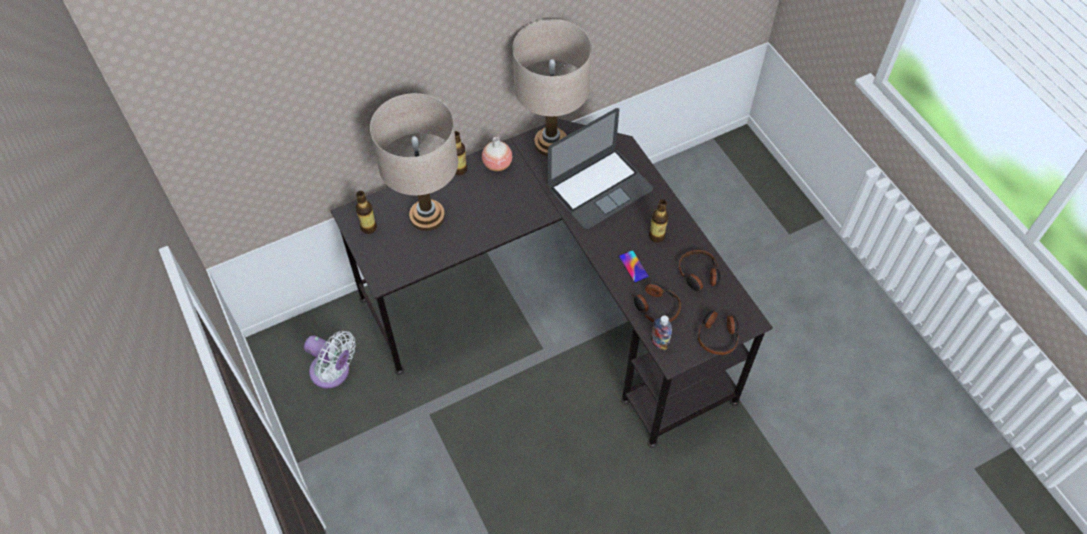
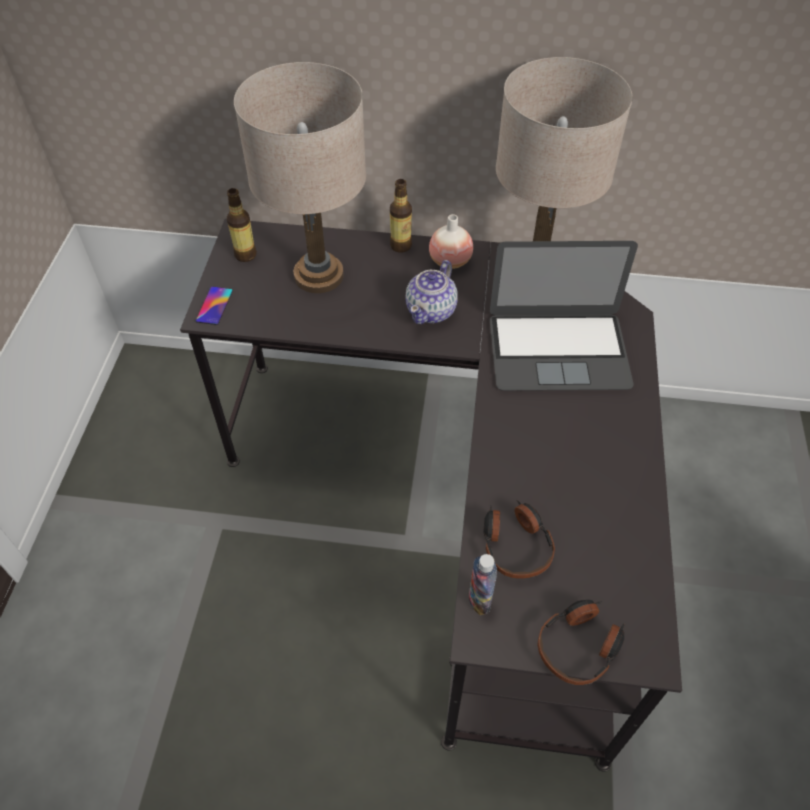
camera: 35 degrees right, 5 degrees down
white fan [304,331,356,389] -> none
phone [618,250,649,283] -> phone moved to [195,286,233,325]
bottle [649,199,669,243] -> none
headphones [679,250,720,292] -> none
none -> teapot [405,260,458,324]

